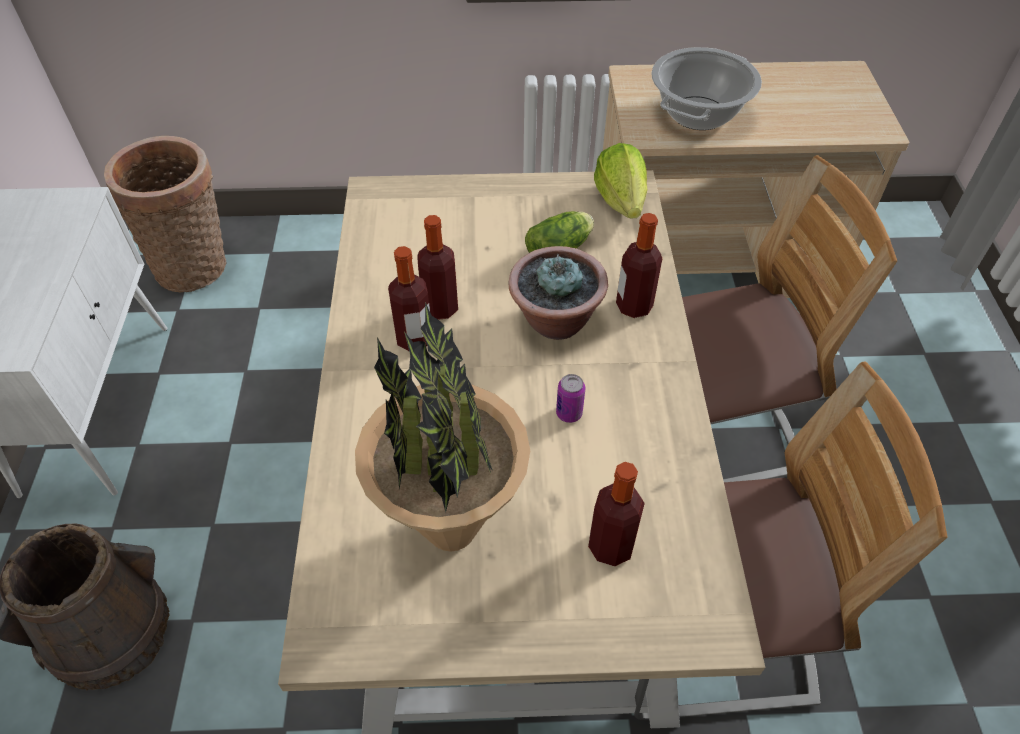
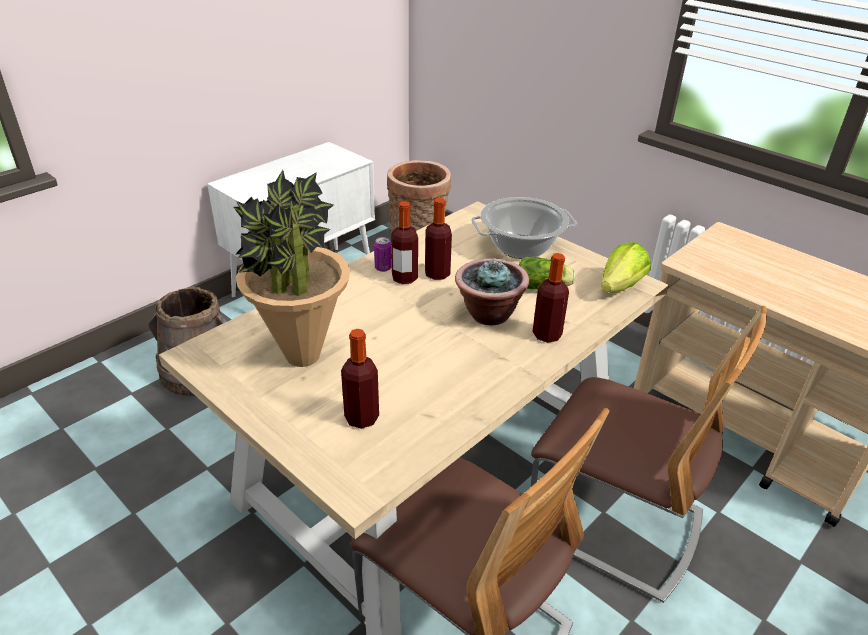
camera: 45 degrees right, 15 degrees down
can [556,374,585,423] -> can moved to [374,237,392,272]
cooking pot [651,47,762,130] -> cooking pot moved to [471,197,577,259]

